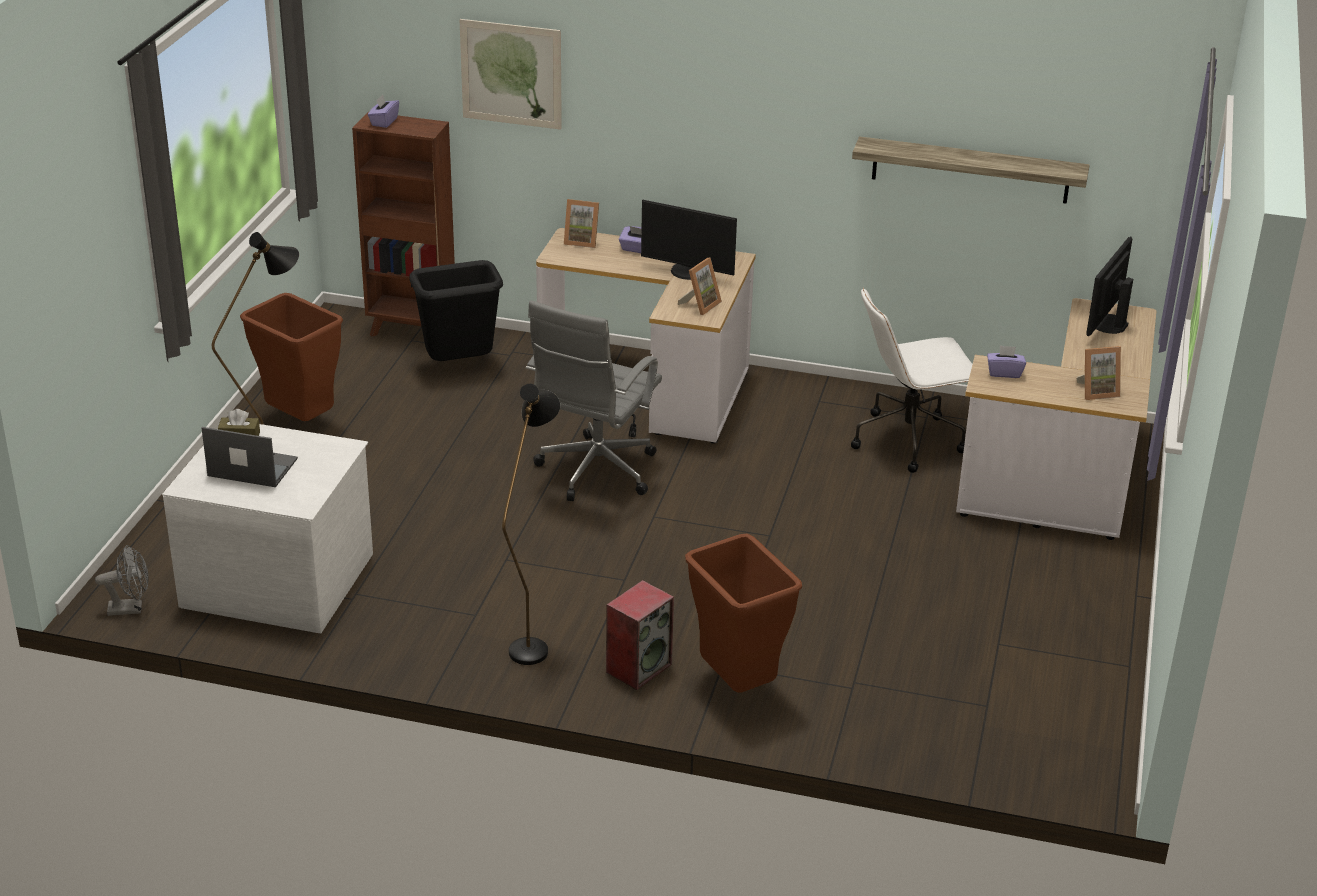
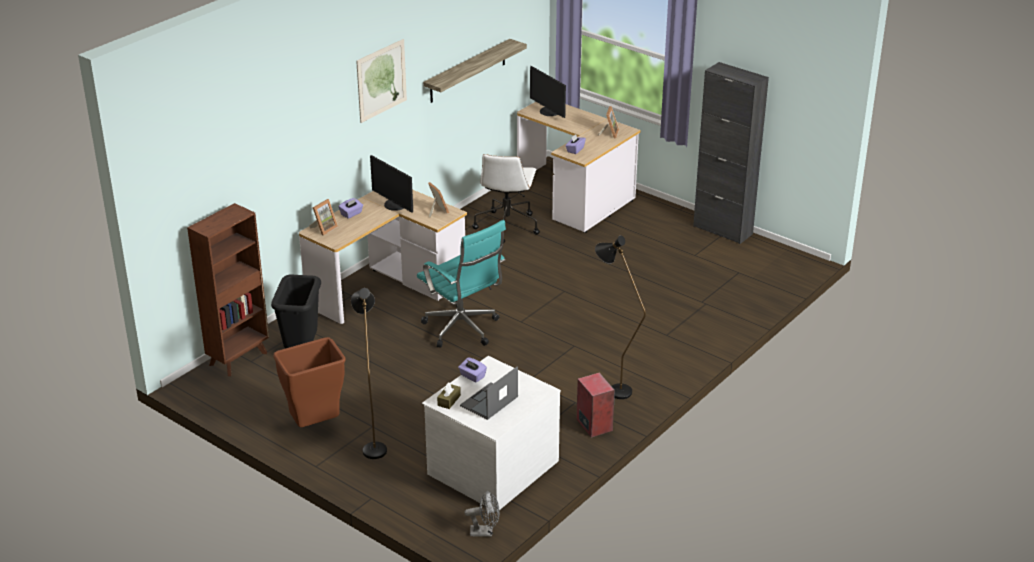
camera: 65 degrees left, 0 degrees up
grey fan [95,545,149,616] -> grey fan turned 75 degrees clockwise [464,491,500,537]
purple tissue box [368,95,399,128] -> purple tissue box moved to [458,358,487,383]
picture [460,19,562,130] -> picture moved to [356,39,407,123]
grey office chair [526,301,662,501] -> turquoise office chair [417,220,506,348]
speaker [606,580,674,690] -> speaker moved to [576,372,615,438]
monitor [641,200,737,280] -> monitor turned 90 degrees clockwise [370,155,413,213]
brown trash can [685,534,802,693] -> none
none -> black cabinet [693,62,769,244]

